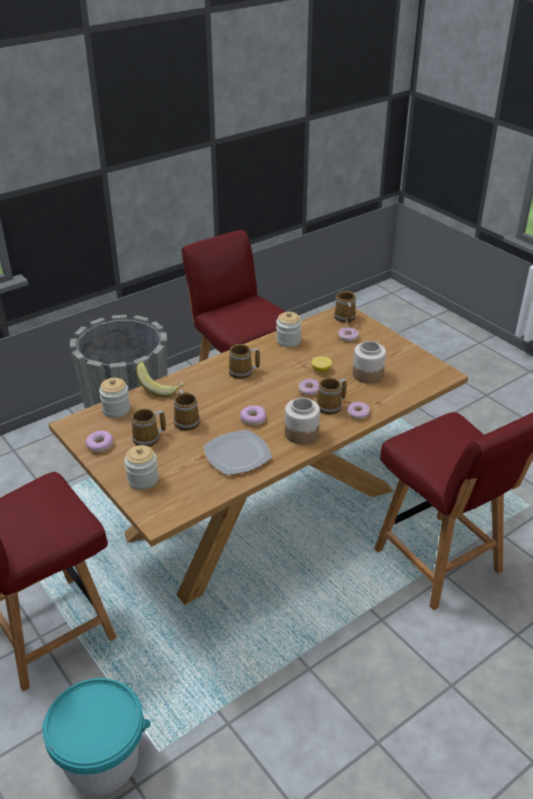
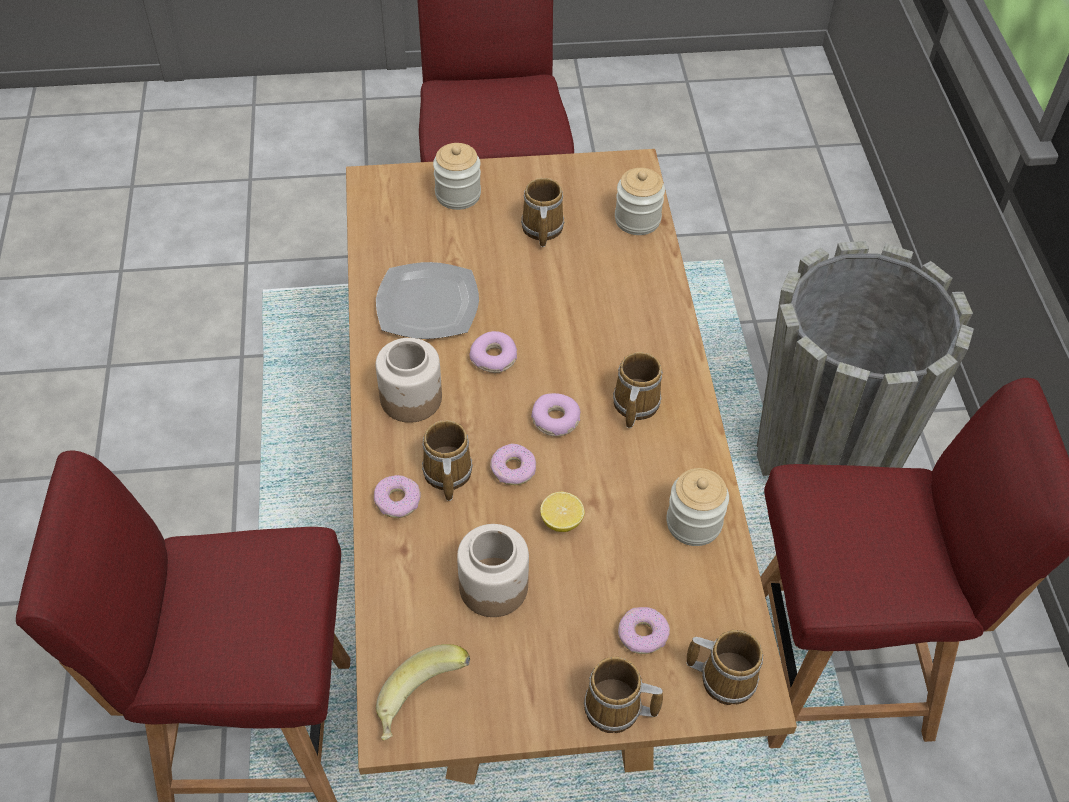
camera: 120 degrees right, 15 degrees up
turquoise bucket [42,678,150,795] -> none
donut [85,431,113,452] -> donut moved to [531,393,580,436]
banana [136,362,184,397] -> banana moved to [376,644,470,741]
mug [174,390,200,431] -> mug moved to [584,657,663,733]

